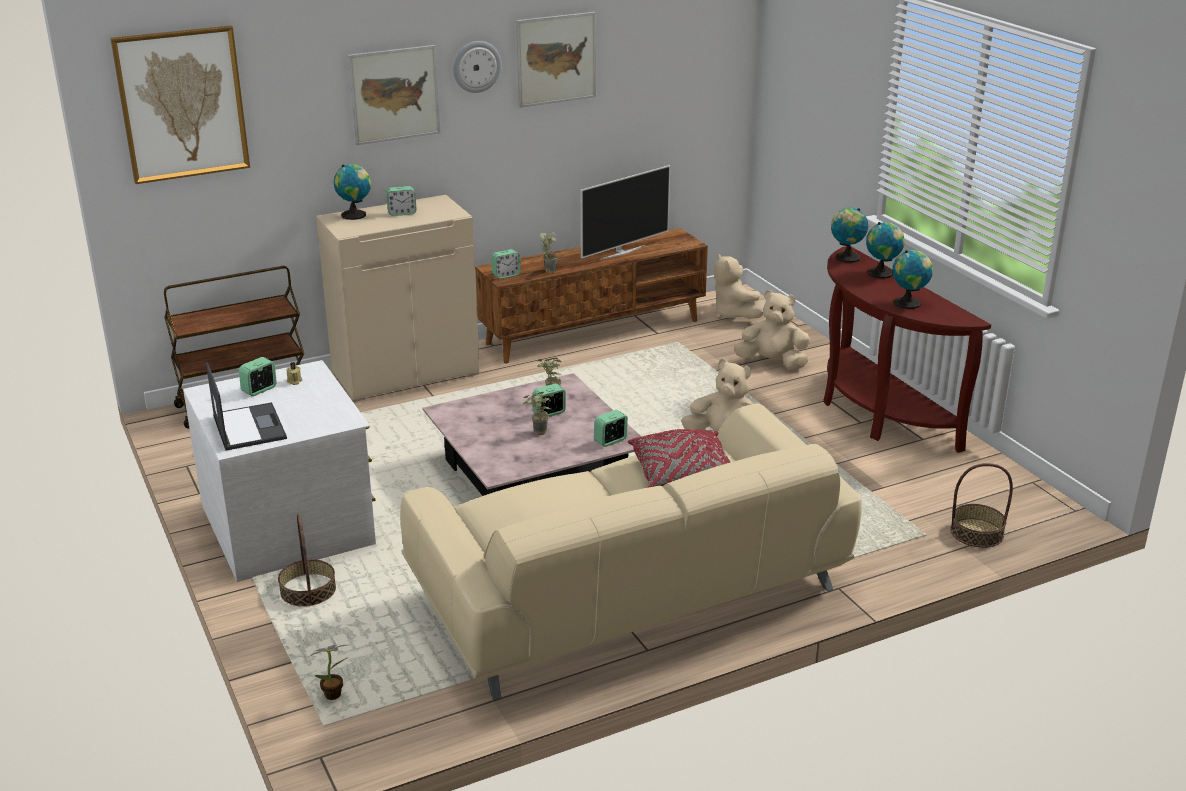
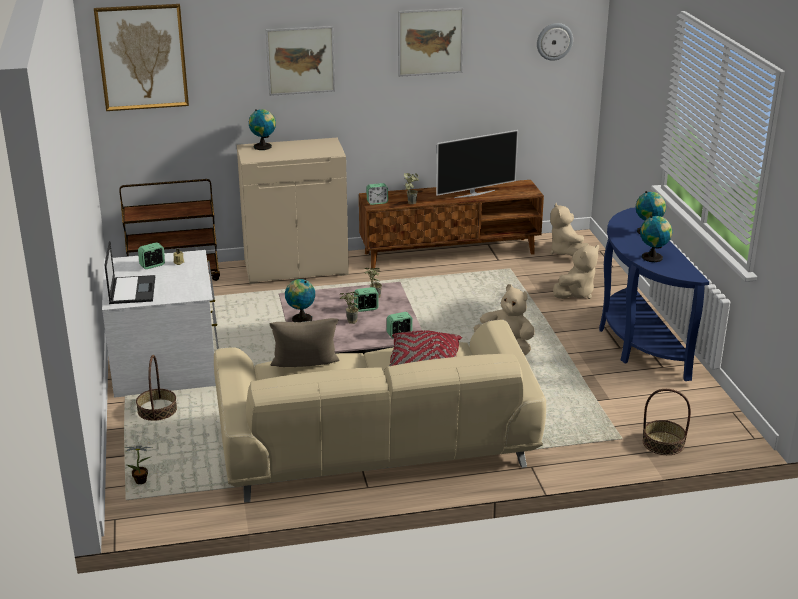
camera: 15 degrees right, 0 degrees up
alarm clock [386,186,417,216] -> none
wall clock [453,41,501,93] -> wall clock moved to [537,23,573,61]
beige plush toy [734,290,810,370] -> beige plush toy turned 105 degrees clockwise [553,245,599,299]
brown console table [823,246,991,453] -> blue console table [599,207,709,381]
globe [831,208,868,263] -> globe moved to [285,279,315,322]
none -> beige pillow [269,318,339,367]

